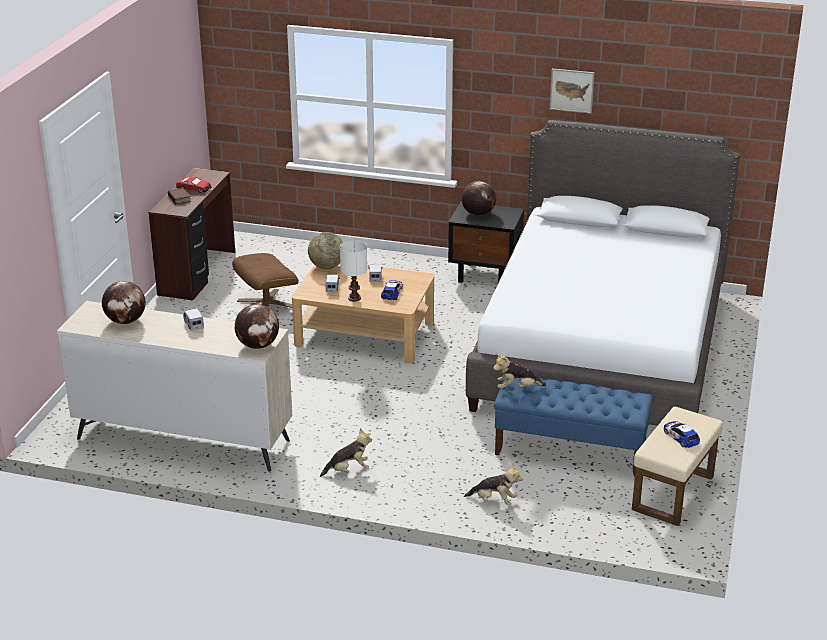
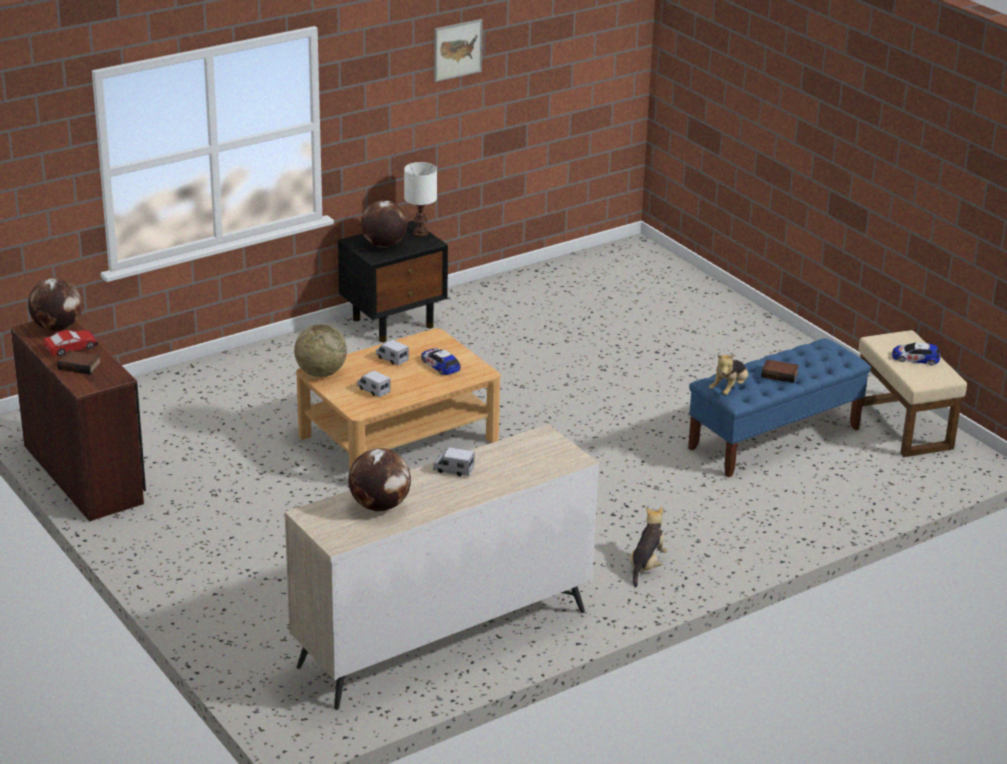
camera: 50 degrees left, 0 degrees up
brown ottoman [232,253,299,308] -> none
globe [235,304,279,349] -> globe moved to [28,278,82,331]
white table lamp [340,240,367,301] -> white table lamp moved to [404,162,437,237]
plush toy [464,464,523,505] -> none
white bed [466,120,740,426] -> none
none -> book [761,359,799,383]

